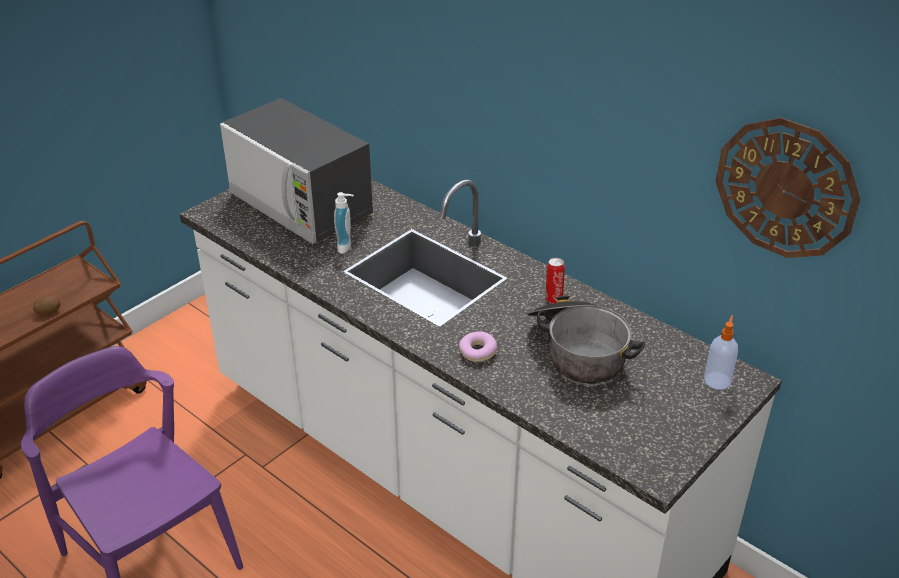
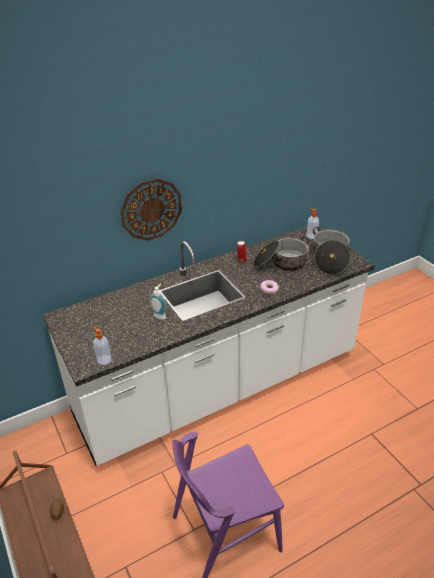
camera: 70 degrees left, 0 degrees up
microwave [220,98,373,244] -> none
wall clock [716,118,860,258] -> wall clock moved to [120,178,182,241]
none -> soap dispenser [93,326,111,365]
none -> cooking pot [313,227,351,275]

